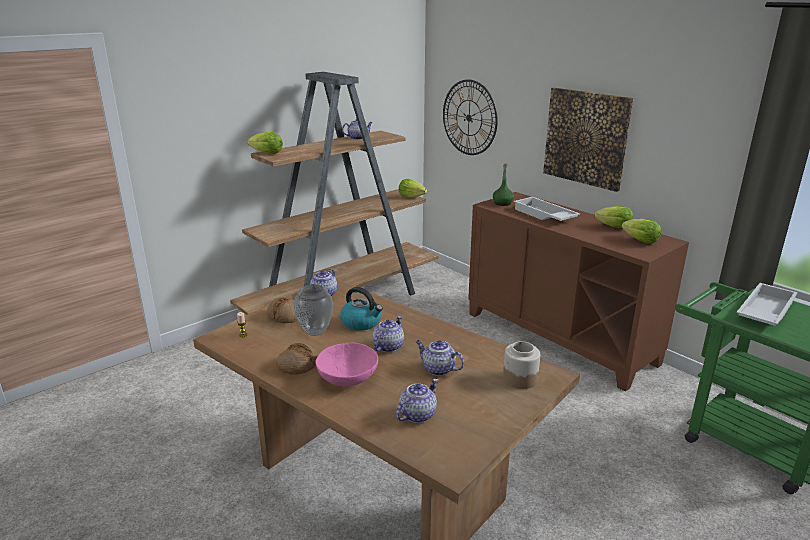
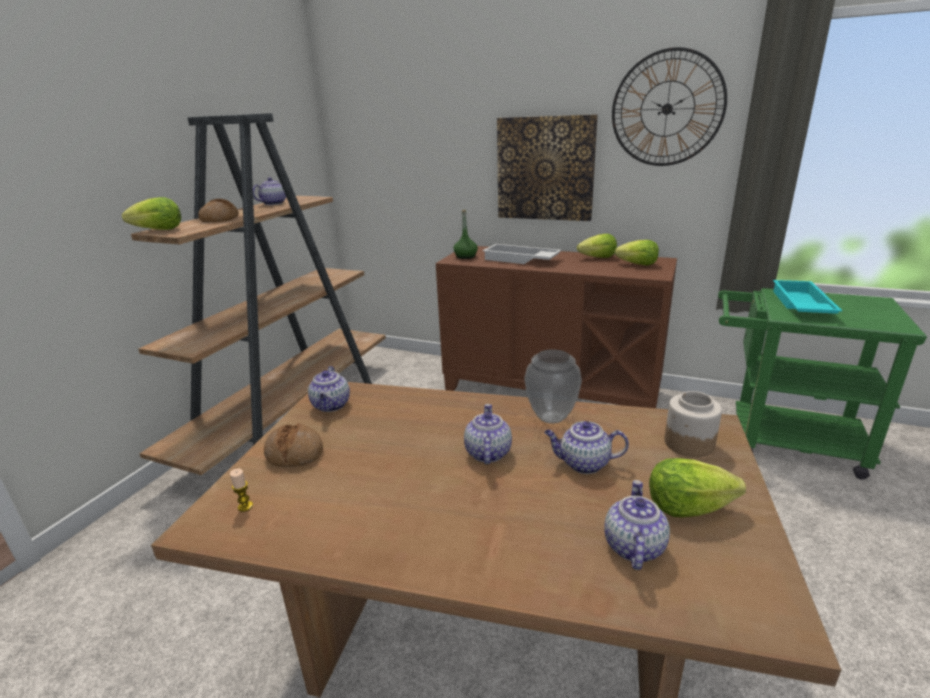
camera: 25 degrees left, 0 degrees up
bread [276,343,319,375] -> bread moved to [198,199,239,222]
vase [294,284,333,336] -> vase moved to [524,349,582,424]
pink bowl [316,343,378,387] -> none
kettle [340,287,383,330] -> none
lettuce [399,179,427,198] -> lettuce moved to [649,458,746,517]
wall clock [443,79,498,155] -> wall clock moved to [612,47,727,166]
white tray [736,283,798,326] -> turquoise tray [773,280,842,314]

